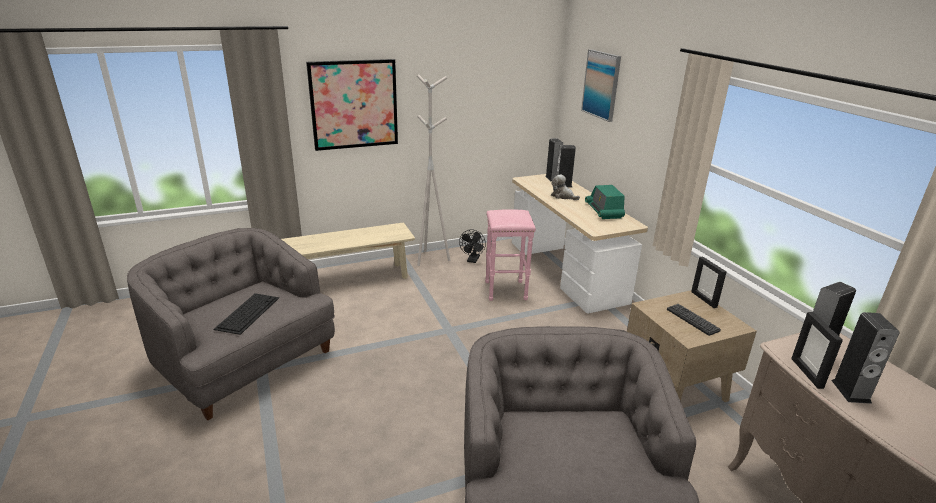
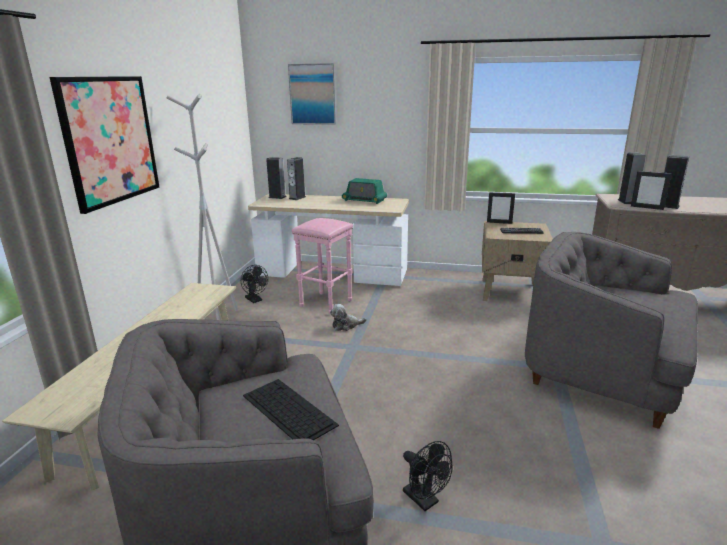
camera: 55 degrees left, 5 degrees down
plush toy [551,174,580,200] -> plush toy moved to [330,304,367,331]
none -> black fan [403,441,453,511]

